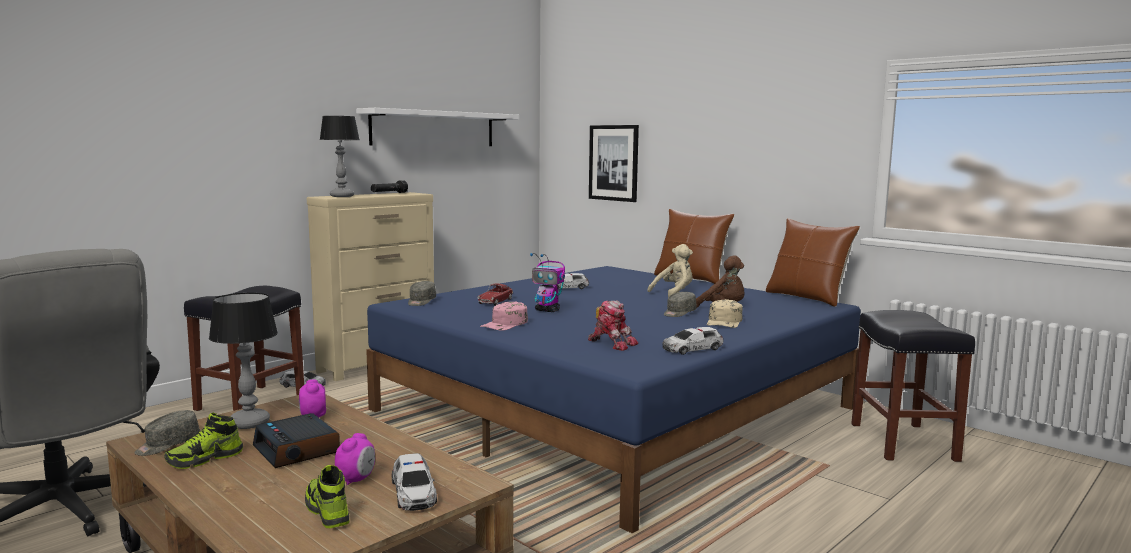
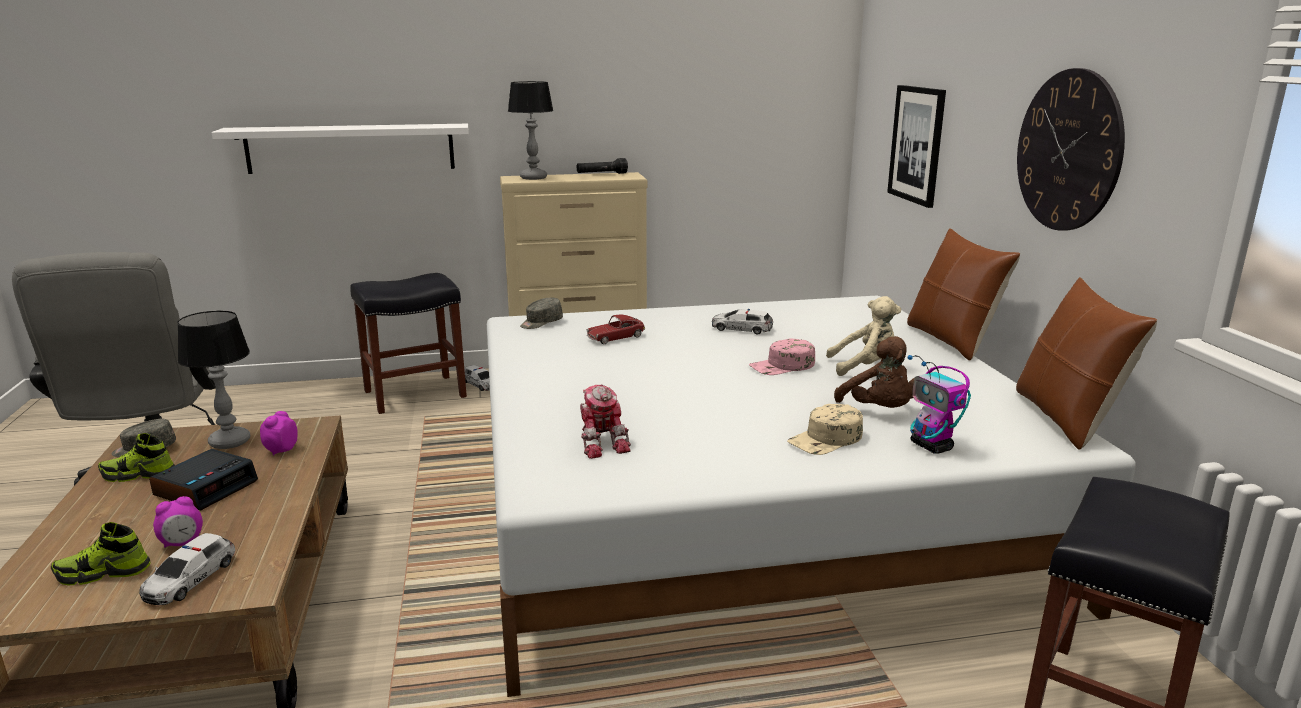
camera: 35 degrees right, 10 degrees up
alarm clock [253,413,340,468] -> alarm clock turned 150 degrees counterclockwise [149,449,258,511]
shoe [305,465,349,528] -> shoe turned 105 degrees counterclockwise [51,522,150,585]
white shelf [356,108,519,146] -> white shelf moved to [211,124,469,174]
blue bed [366,266,861,534] -> white bed [487,296,1136,697]
pink cap [480,302,528,331] -> pink cap moved to [749,339,815,375]
toy robot [530,253,565,312] -> toy robot moved to [908,355,971,454]
toy car [662,327,723,355] -> none
grey cap [664,292,697,317] -> none
none -> wall clock [1017,68,1125,231]

